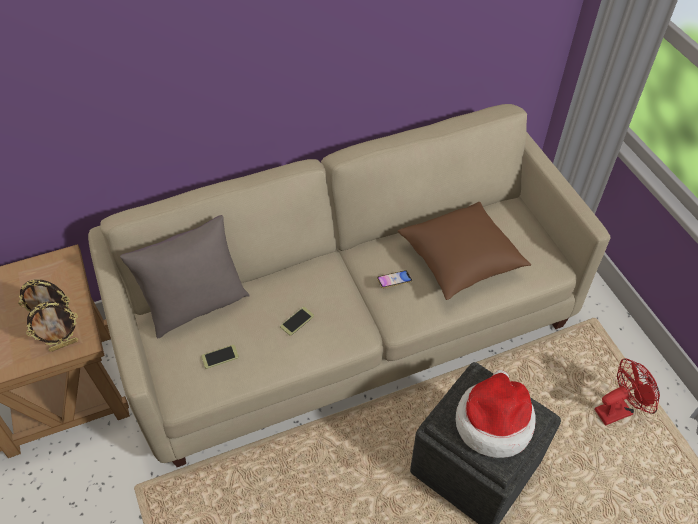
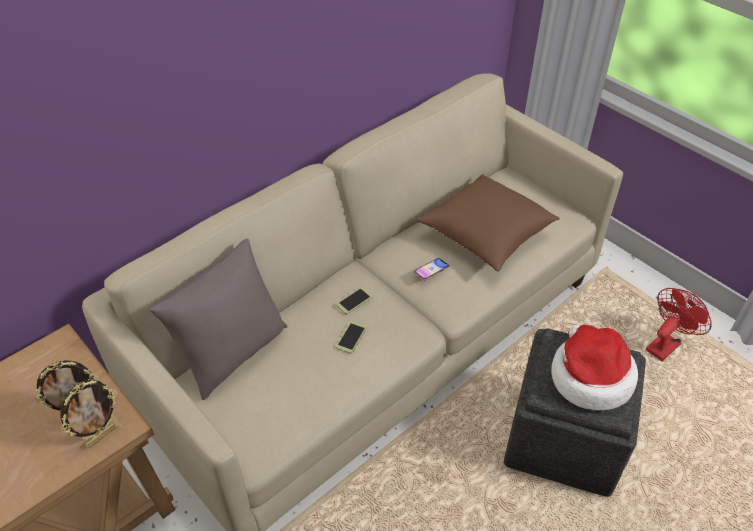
camera: 20 degrees left, 5 degrees down
phone [201,345,239,369] -> phone moved to [336,287,373,314]

